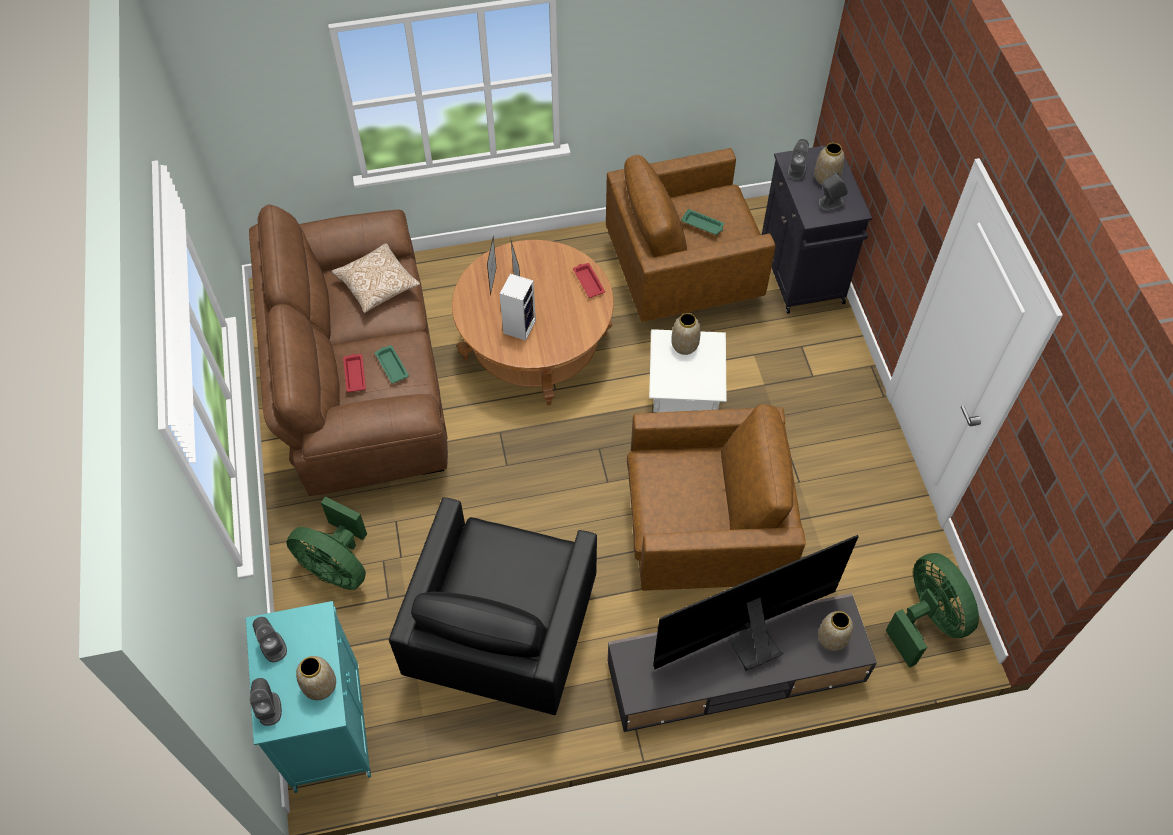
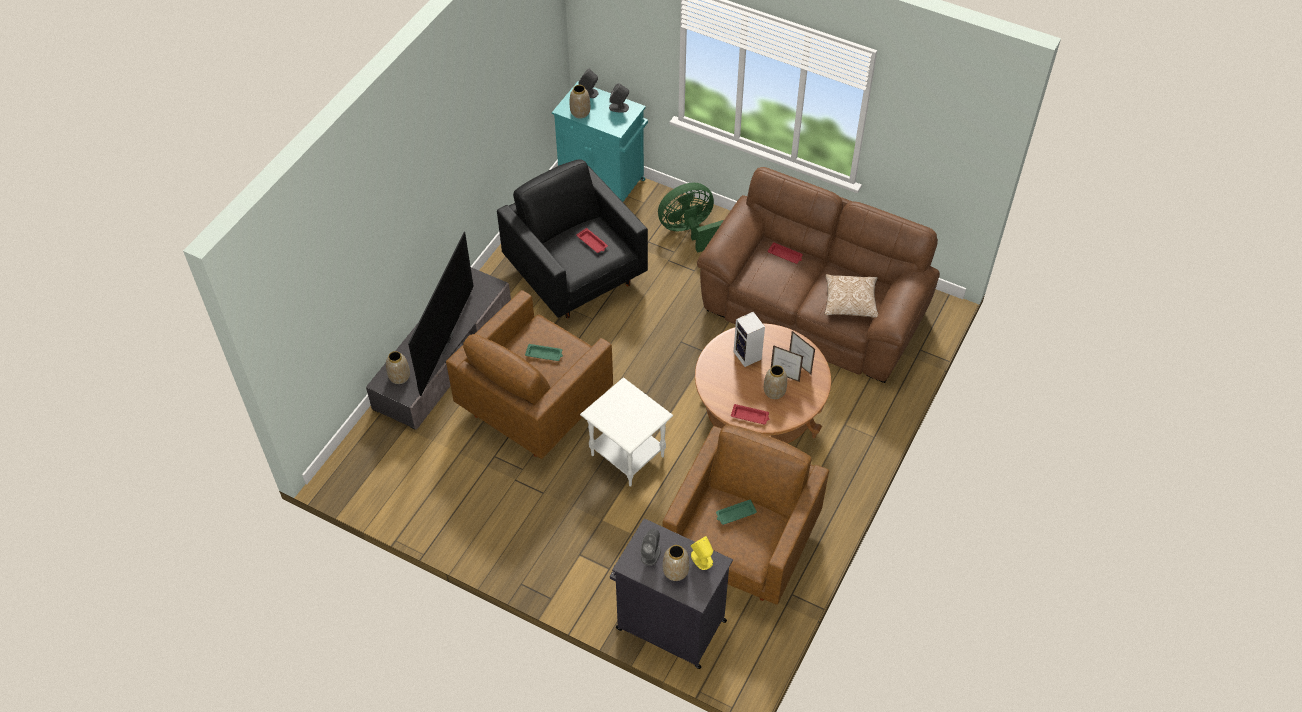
camera: 130 degrees right, 5 degrees down
green tray [375,345,409,384] -> green tray moved to [525,344,563,361]
vase [671,313,701,355] -> vase moved to [764,365,787,399]
grey speaker [787,139,809,180] -> yellow speaker [691,536,713,570]
green fan [885,553,979,668] -> none
none -> red tray [576,228,608,253]

